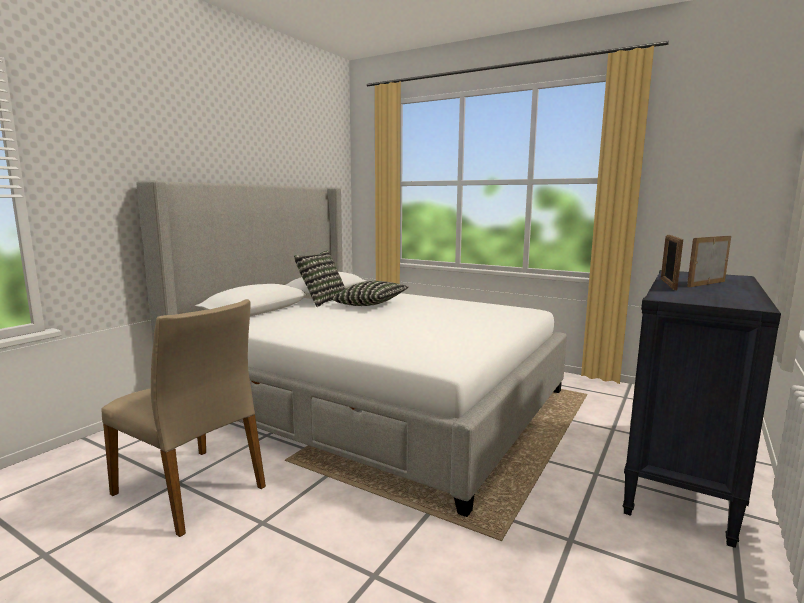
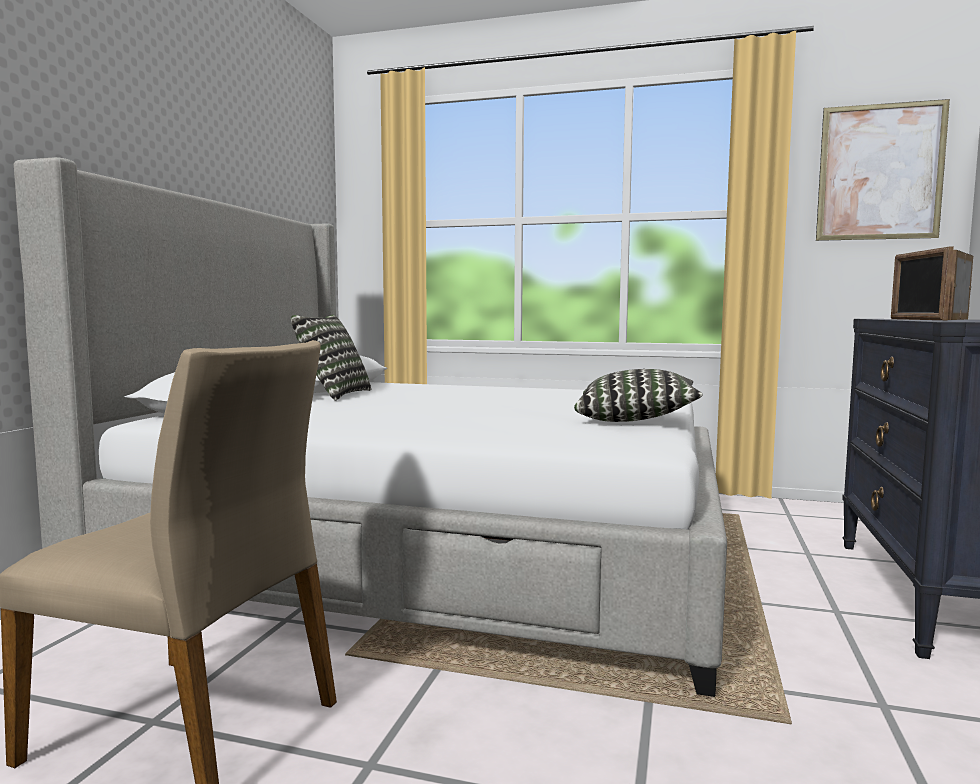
camera: 15 degrees left, 5 degrees down
pillow [333,281,409,306] -> pillow moved to [574,369,703,422]
none -> picture [816,99,950,241]

